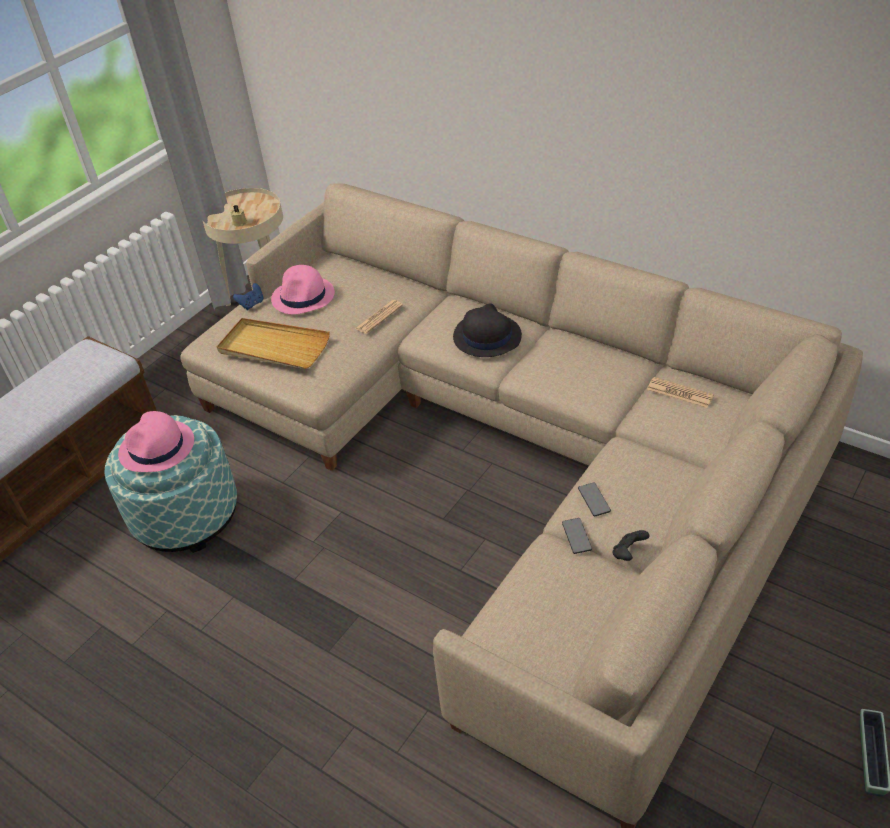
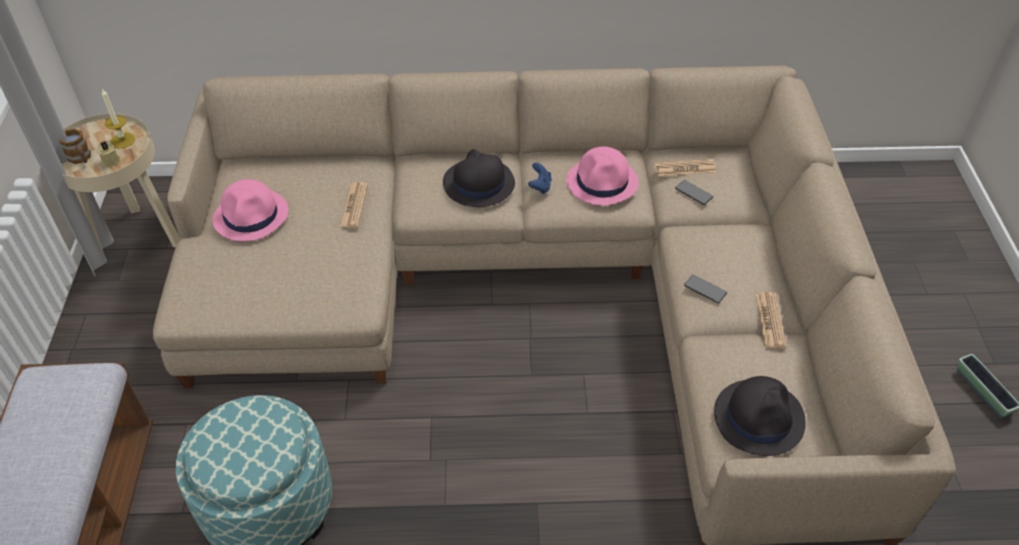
camera: 40 degrees left, 5 degrees up
pink hat [118,411,194,472] -> pink hat moved to [566,146,638,206]
beige tray [217,318,330,369] -> none
blue game controller [233,283,263,310] -> blue game controller moved to [528,163,552,194]
phone [562,518,592,554] -> phone moved to [675,180,713,205]
black game controller [612,530,649,561] -> newspaper [755,292,786,348]
none -> mug [59,129,91,164]
none -> candle [101,89,135,149]
none -> black hat [714,376,806,456]

